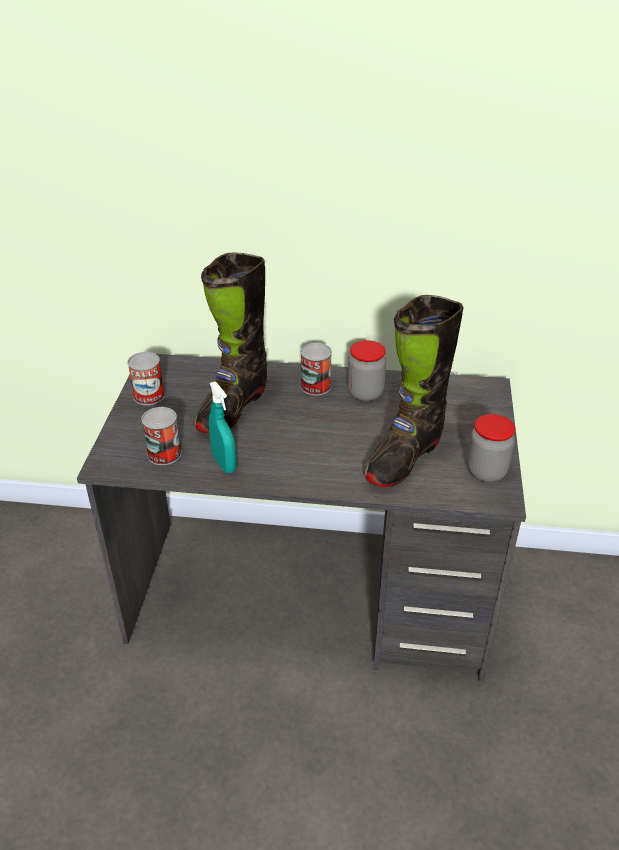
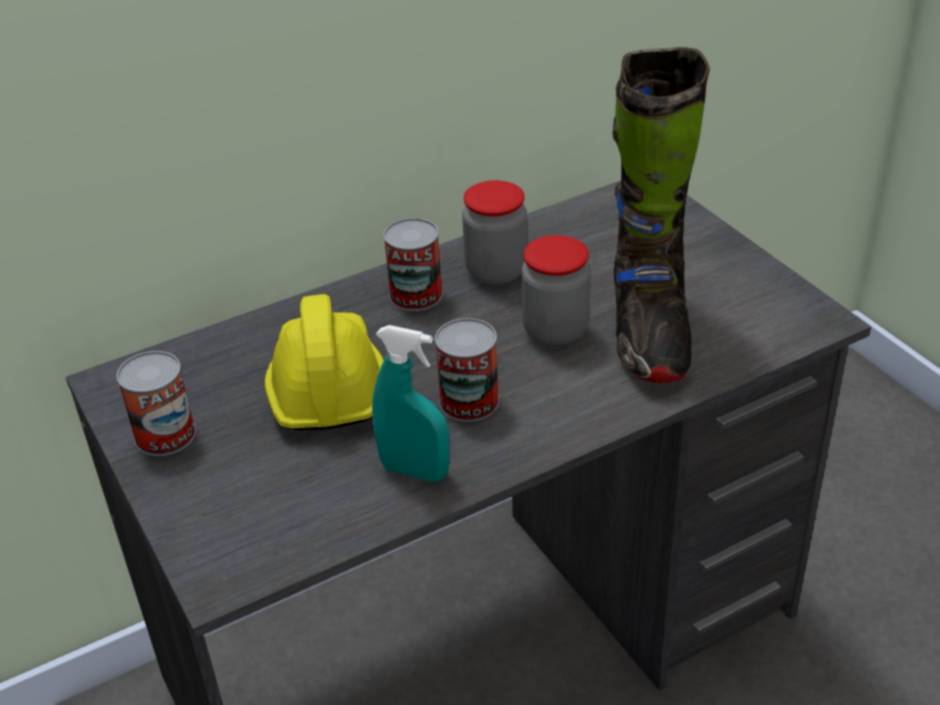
camera: 35 degrees left, 0 degrees up
can [141,407,181,465] -> can moved to [435,318,499,422]
black boot [193,253,267,434] -> yellow hard hat [265,294,384,430]
jar [467,414,515,482] -> jar moved to [521,235,591,346]

